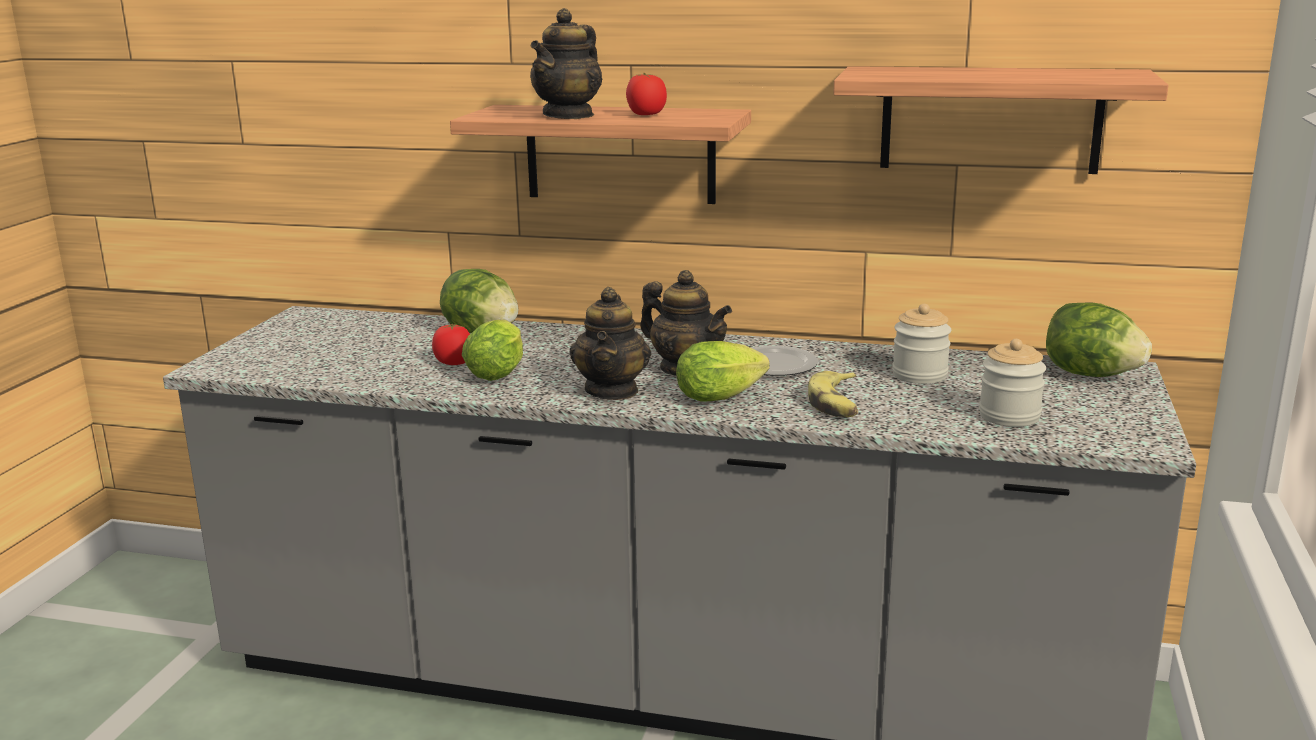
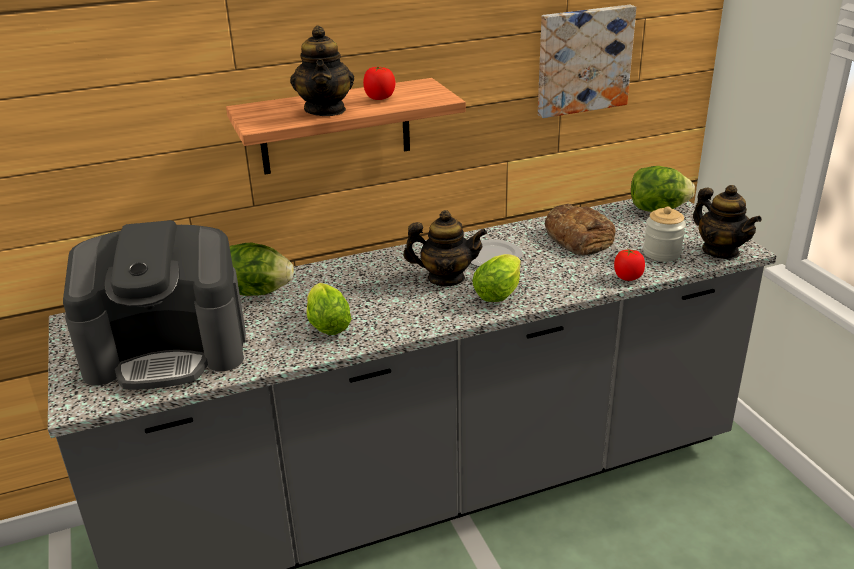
camera: 35 degrees left, 10 degrees up
tomato [432,323,470,365] -> tomato moved to [614,248,645,281]
teapot [569,287,651,400] -> teapot moved to [693,185,762,259]
banana [808,371,858,417] -> none
shelf [833,66,1169,174] -> picture [538,5,637,118]
jar [892,304,951,384] -> bread [545,204,616,256]
none -> coffee machine [63,220,246,390]

